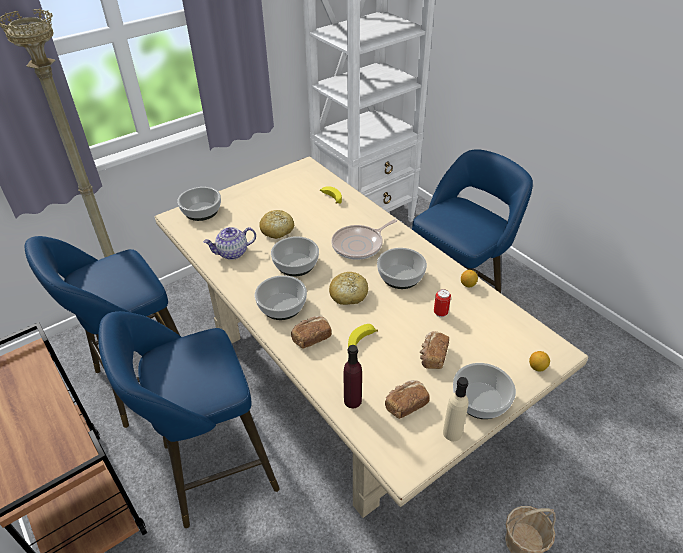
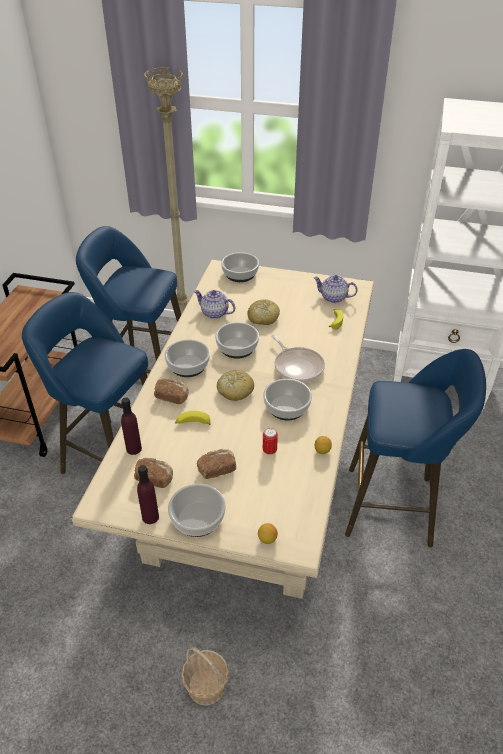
camera: 50 degrees right, 0 degrees up
frying pan [331,219,397,260] -> frying pan turned 135 degrees counterclockwise [271,334,325,383]
beige bottle [443,377,468,441] -> purple bottle [137,465,159,524]
none -> teapot [314,275,358,303]

